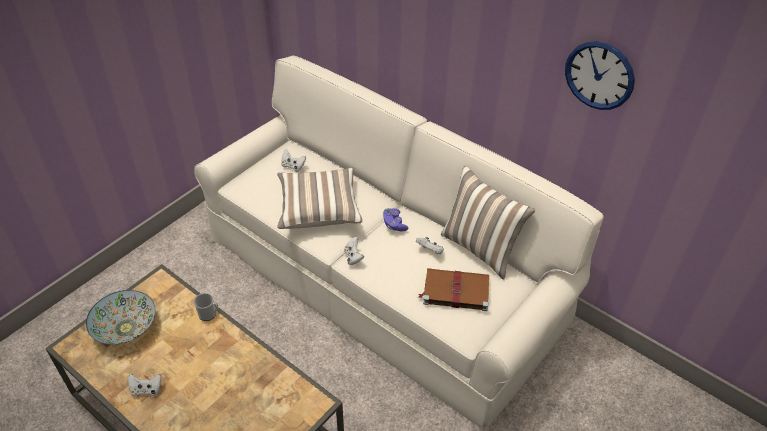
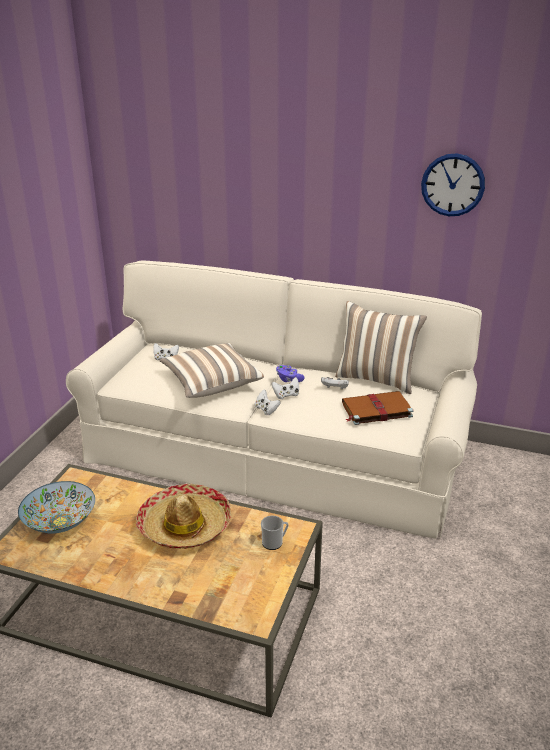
camera: 20 degrees left, 15 degrees down
white game controller [128,374,162,397] -> white game controller moved to [271,377,299,399]
mug [194,293,218,321] -> mug moved to [261,516,289,550]
none -> hat [136,484,231,549]

